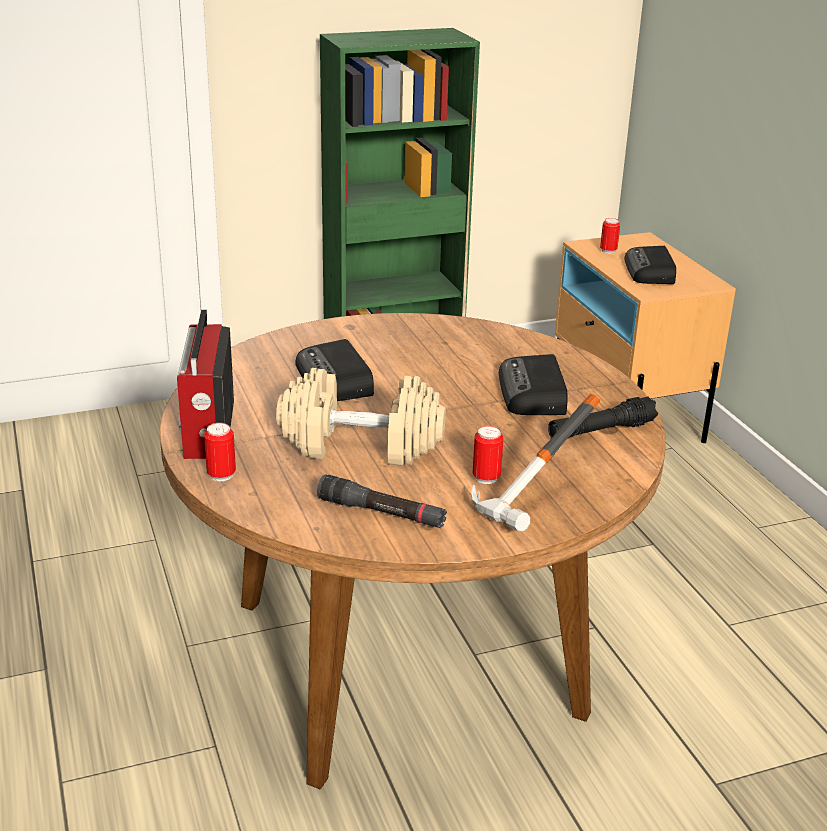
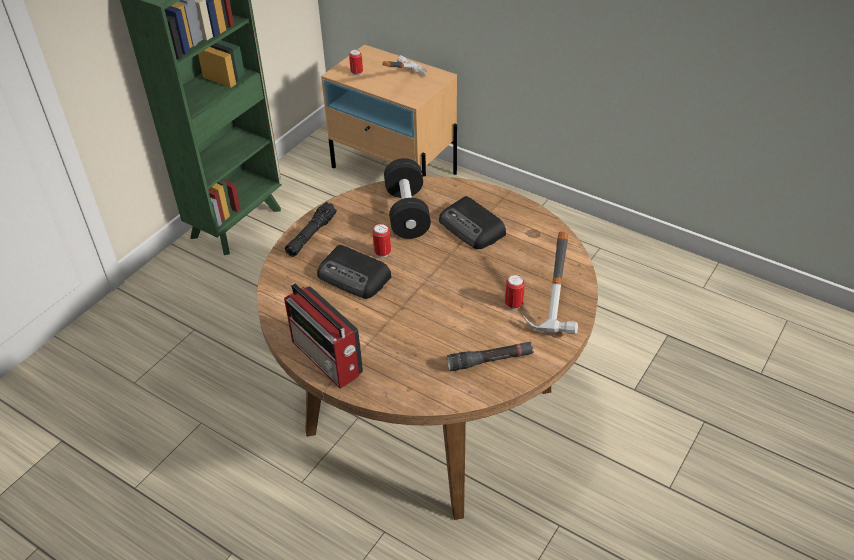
camera: 35 degrees left, 15 degrees up
can [204,423,236,481] -> can moved to [372,224,391,257]
beige dumbbell [276,368,446,466] -> none
black flashlight [548,396,658,438] -> black flashlight moved to [285,202,337,257]
radio [624,246,676,284] -> hammer [382,55,428,77]
none -> black dumbbell [384,158,431,239]

